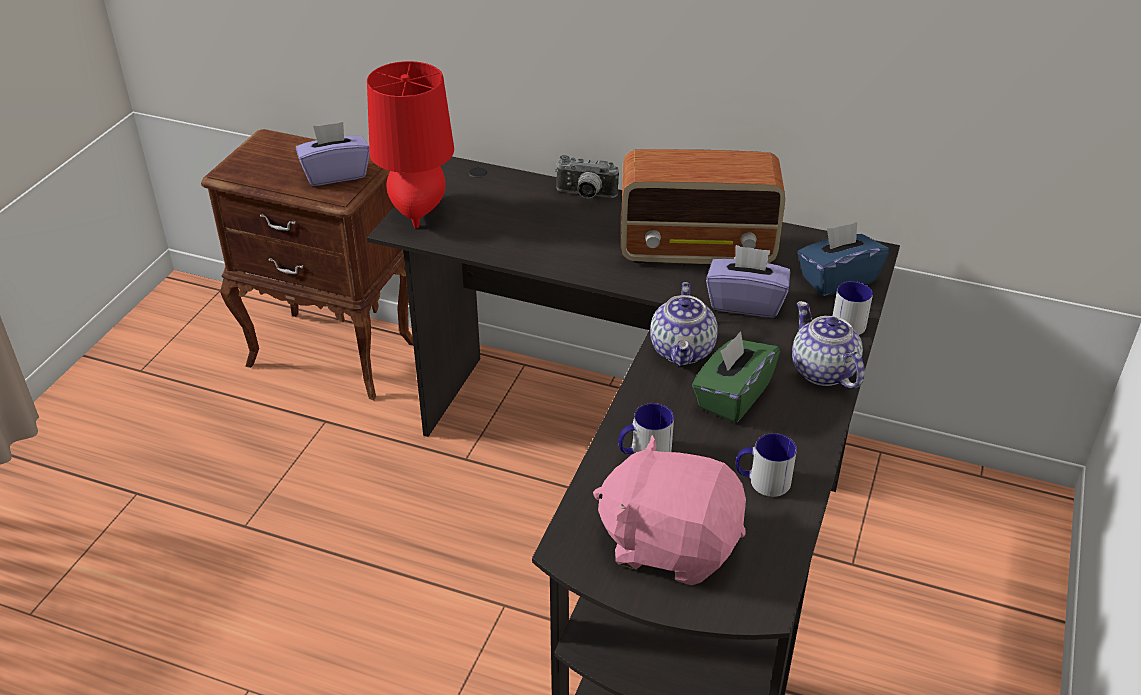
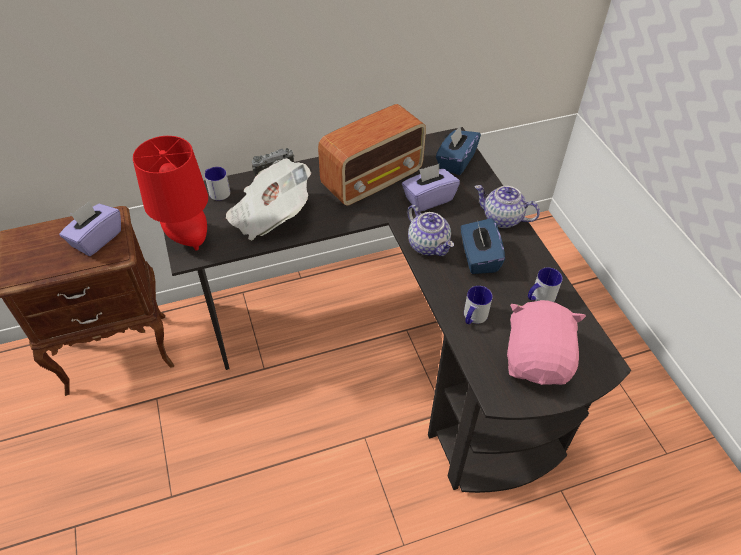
camera: 40 degrees left, 10 degrees up
pink plush toy [593,435,746,585] -> pink plush toy turned 120 degrees clockwise [507,300,586,385]
green tissue box [692,331,780,423] -> blue tissue box [461,218,505,274]
mug [833,281,873,335] -> mug moved to [205,167,230,200]
none -> newspaper [226,158,311,241]

